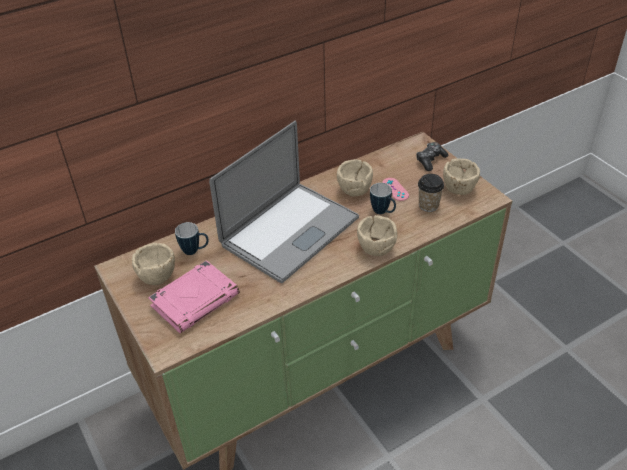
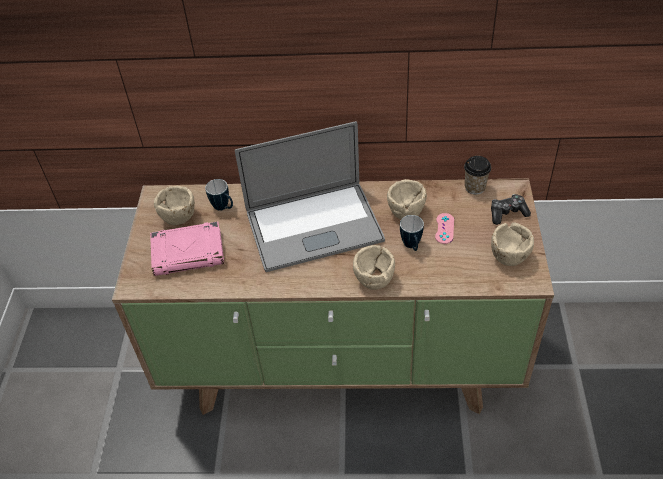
camera: 35 degrees right, 5 degrees up
cup [418,174,444,212] -> cup moved to [464,156,491,194]

